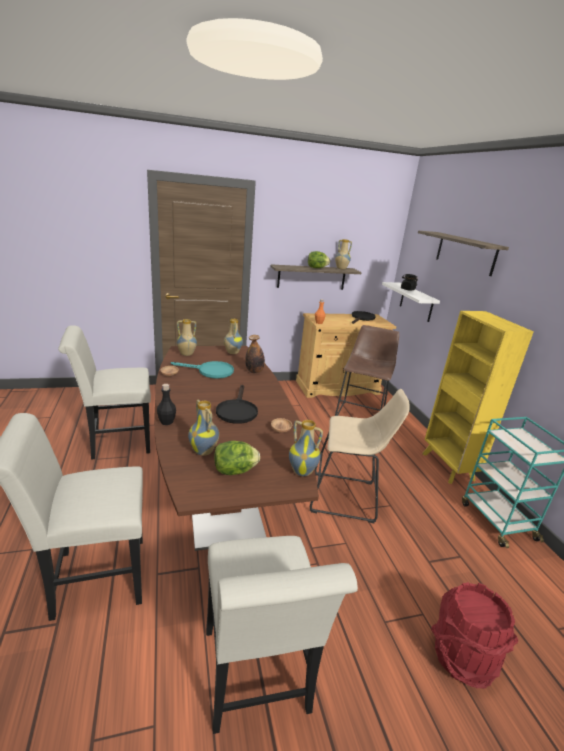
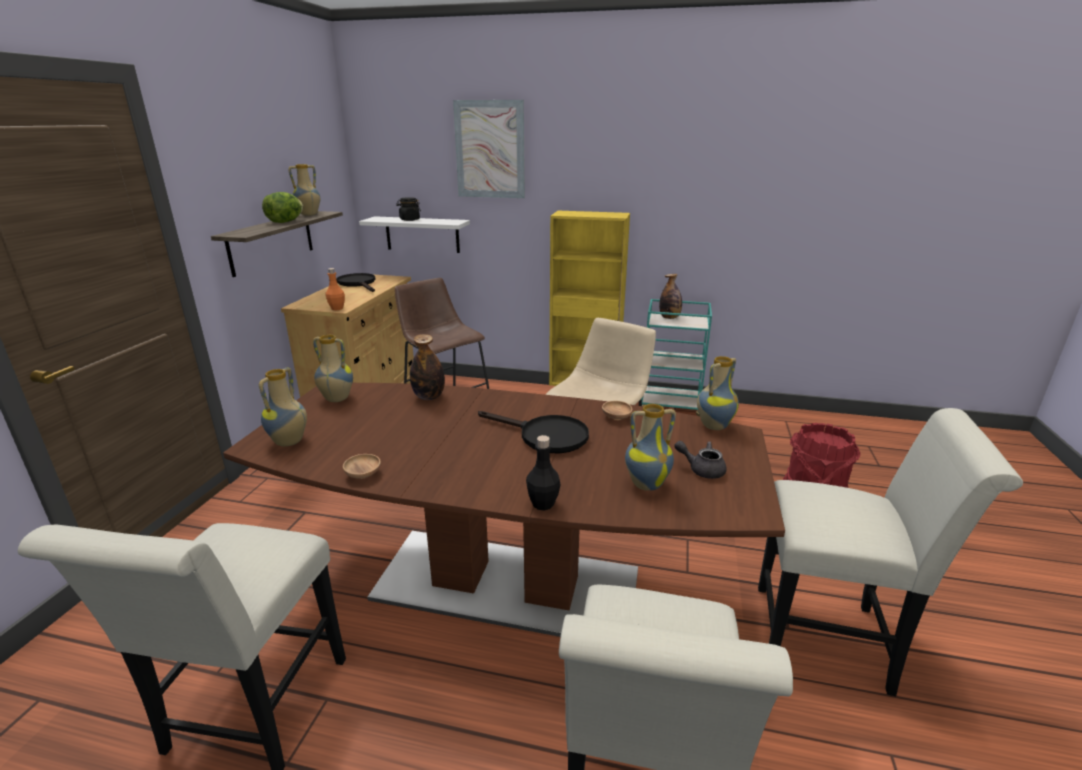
camera: 60 degrees left, 0 degrees up
turquoise frying pan [171,361,234,379] -> none
lettuce [214,441,260,475] -> grey teapot [674,441,727,479]
shelf [418,231,509,276] -> picture [453,100,525,198]
none -> bottle [659,274,682,319]

